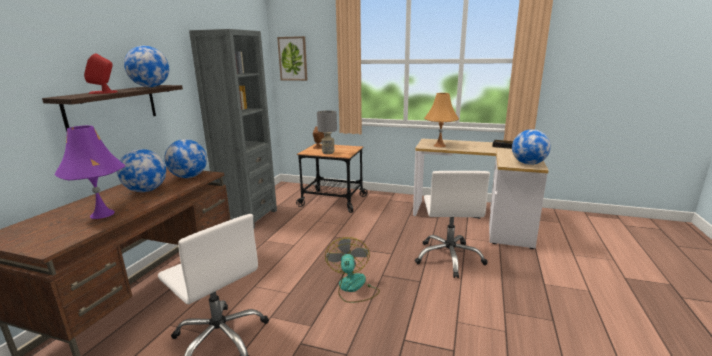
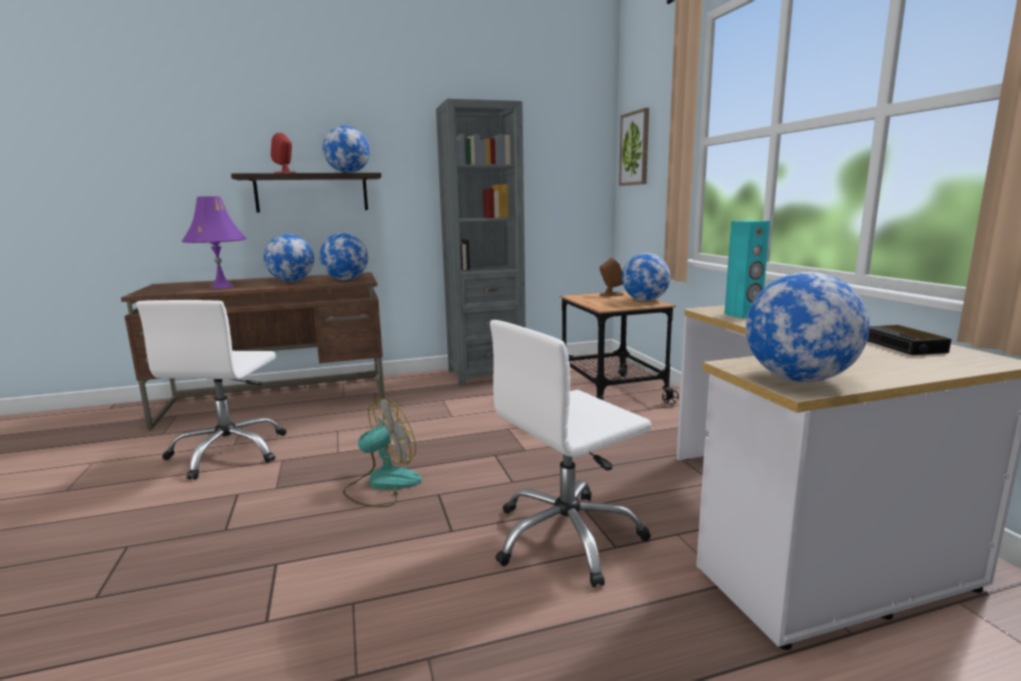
camera: 55 degrees right, 5 degrees down
grey table lamp [317,110,337,154] -> none
orange table lamp [424,93,459,147] -> turquoise speaker [724,220,770,318]
none -> globe [622,253,671,301]

